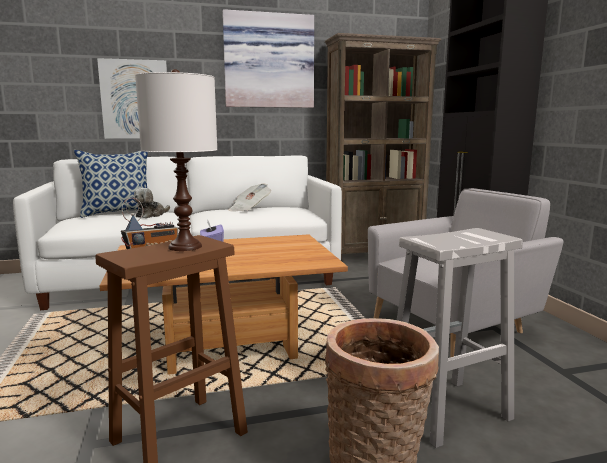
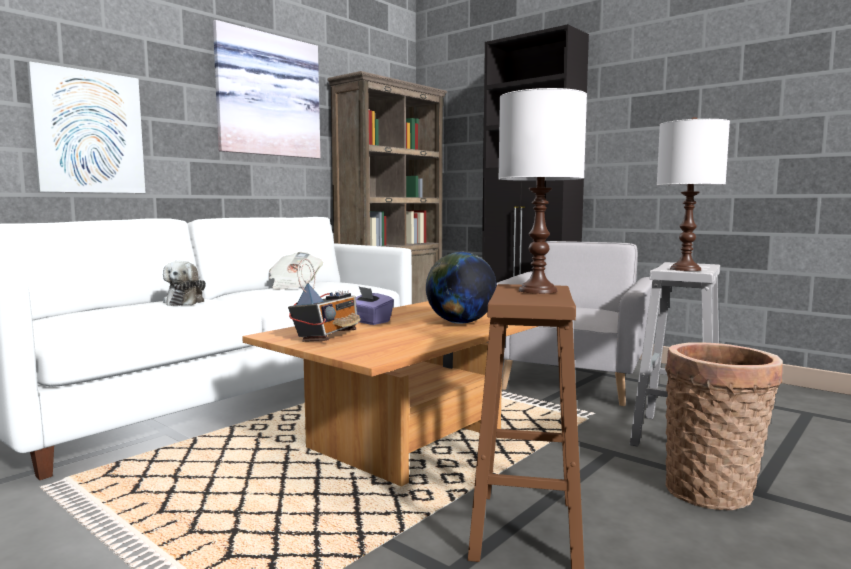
camera: 35 degrees left, 5 degrees down
pillow [74,150,148,218] -> none
none -> globe [426,252,497,324]
none -> white table lamp [657,117,730,271]

